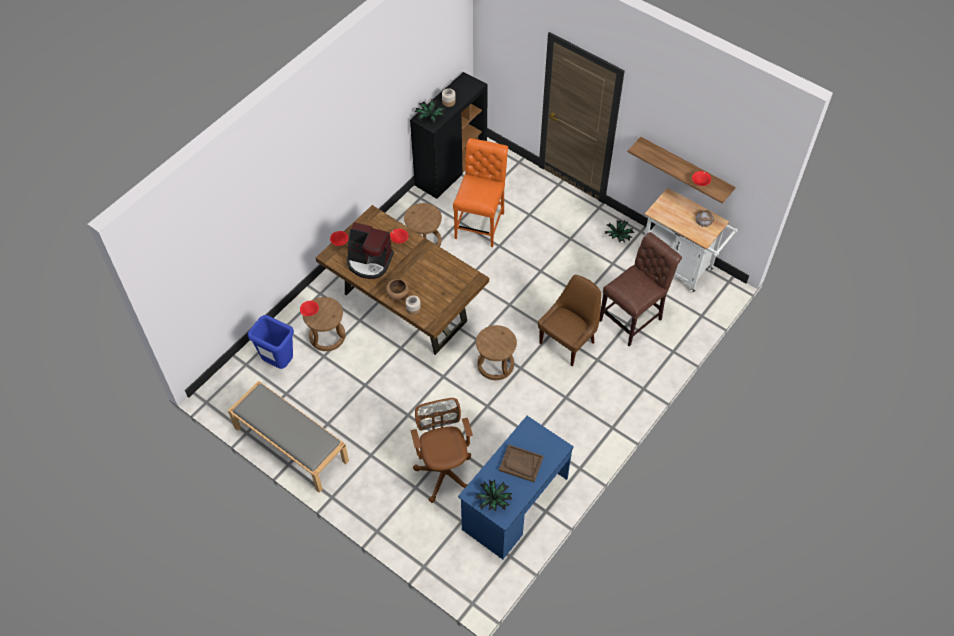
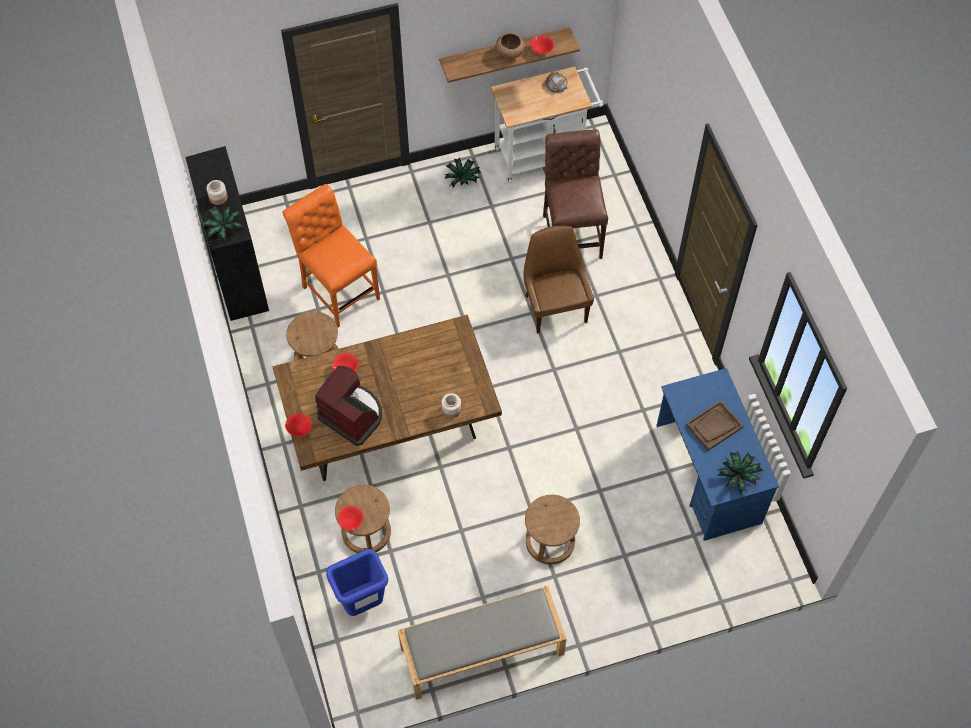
camera: 55 degrees left, 5 degrees up
coffee machine [347,222,394,279] -> coffee machine turned 105 degrees counterclockwise [315,366,382,446]
brown bowl [386,279,409,300] -> brown bowl moved to [496,33,525,59]
brown office chair [411,398,473,503] -> none
brown stool [476,325,517,380] -> brown stool moved to [525,495,580,565]

